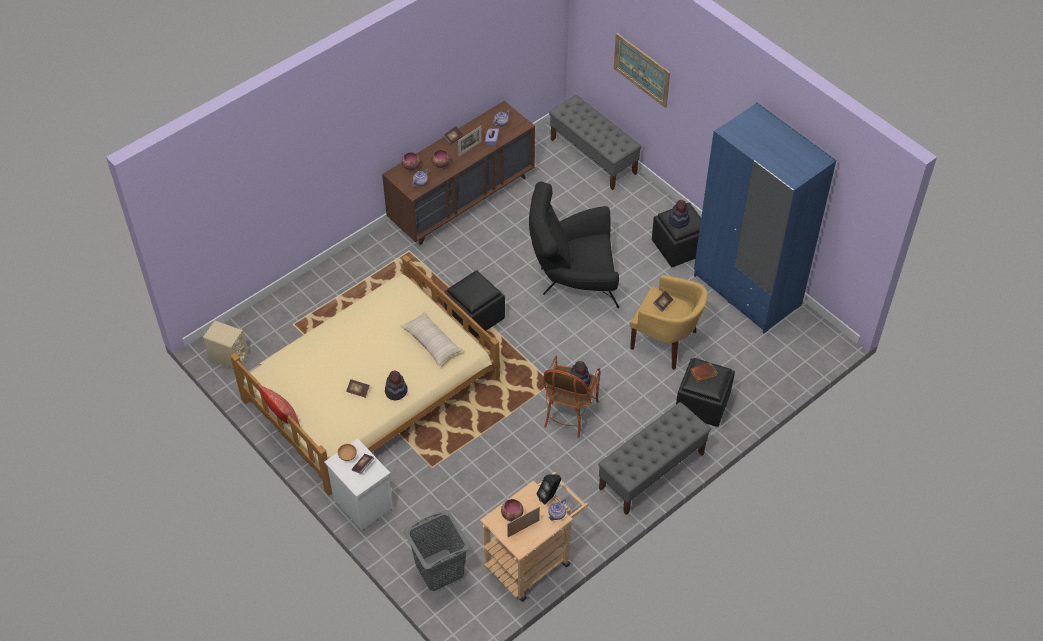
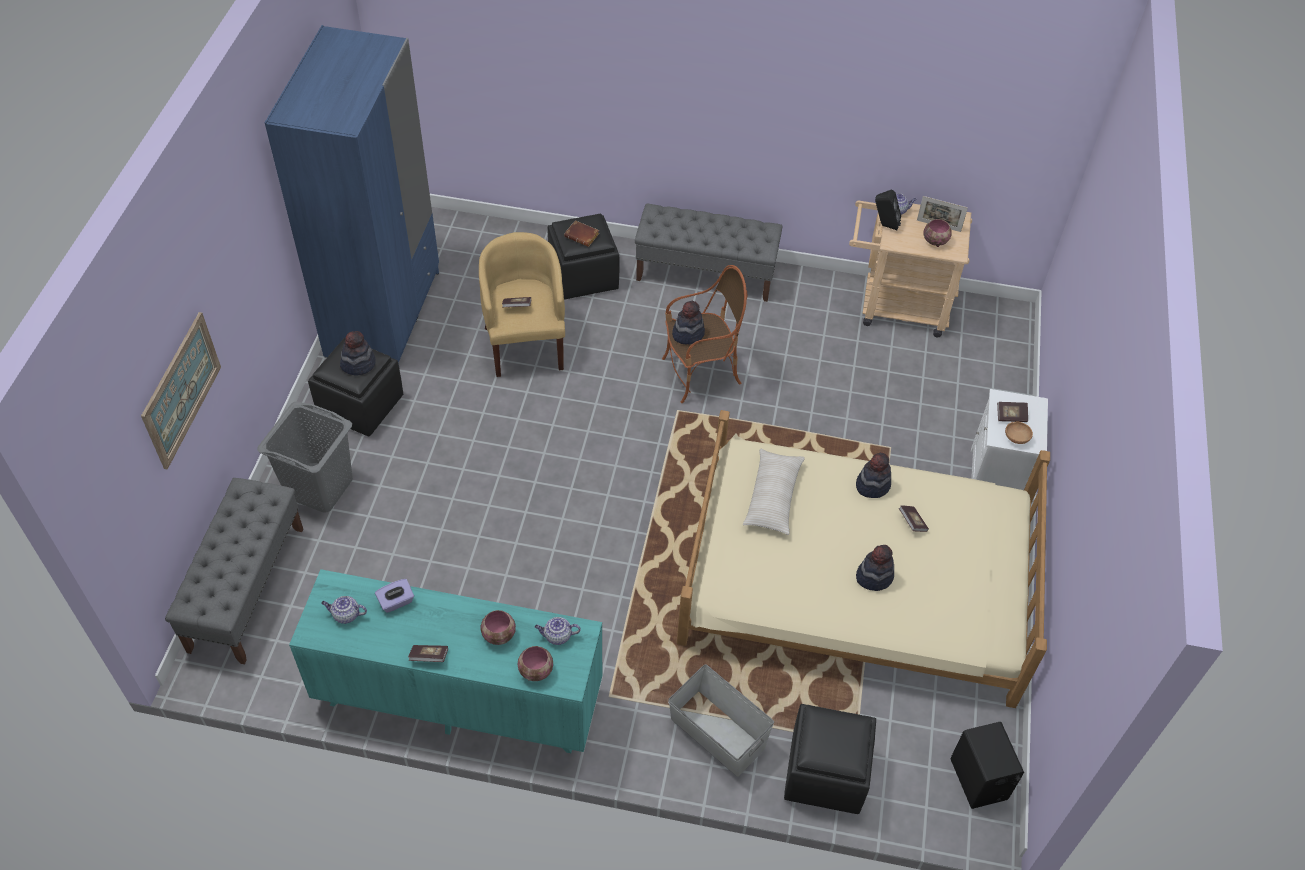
camera: 130 degrees left, 0 degrees up
beige speaker [203,321,249,369] -> black speaker [950,722,1024,809]
pillow [257,383,300,426] -> none
brown dresser [382,101,535,245] -> turquoise dresser [289,569,602,753]
grey laundry basket [404,510,471,591] -> grey laundry basket moved to [257,402,353,513]
black ottoman [444,270,505,338] -> black ottoman moved to [784,704,876,814]
picture frame [458,126,482,156] -> none
black armchair [529,182,619,308] -> none
none -> grey storage box [668,664,774,777]
none -> hat [856,545,894,591]

